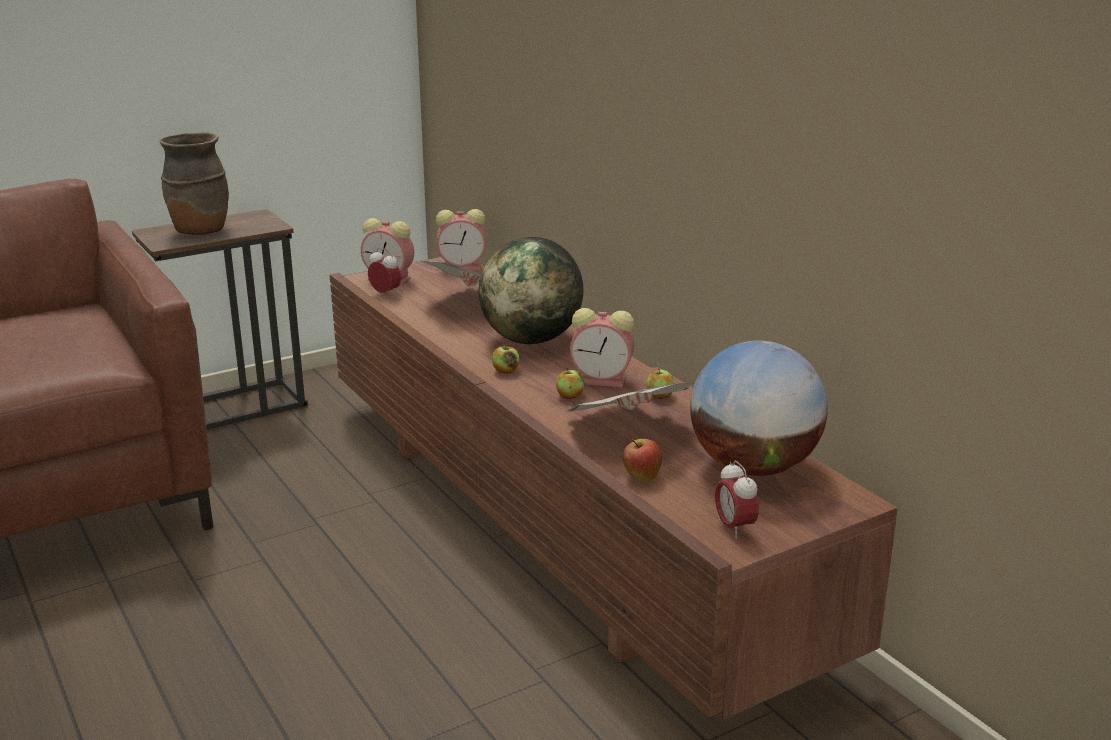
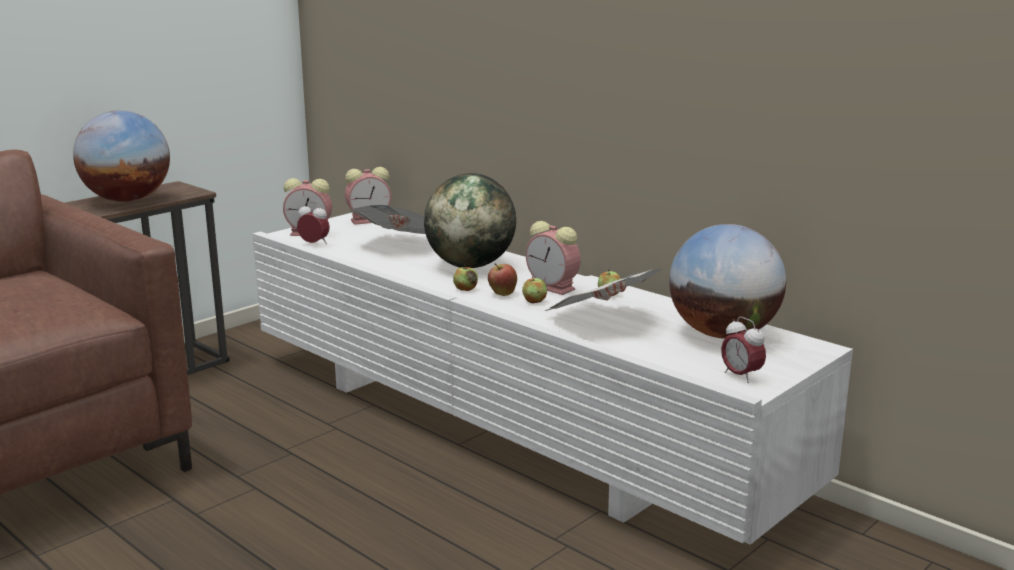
camera: 15 degrees left, 5 degrees down
brown vase [160,133,229,234] -> globe [73,110,170,202]
brown tv stand [329,257,898,720] -> white tv stand [252,213,853,545]
alarm clock [570,308,634,388] -> alarm clock turned 45 degrees clockwise [526,221,581,295]
apple [623,439,662,482] -> apple moved to [488,263,517,296]

